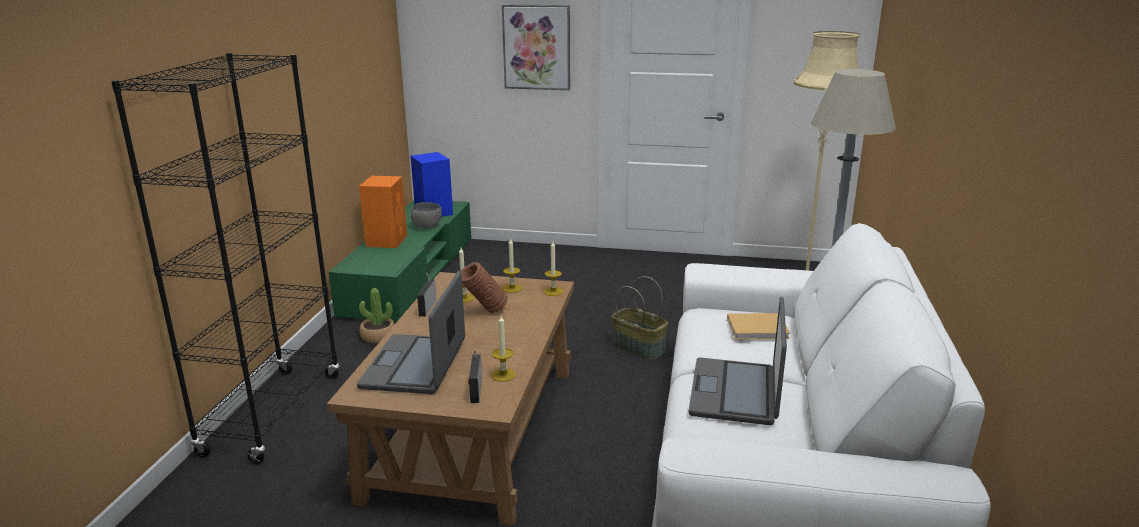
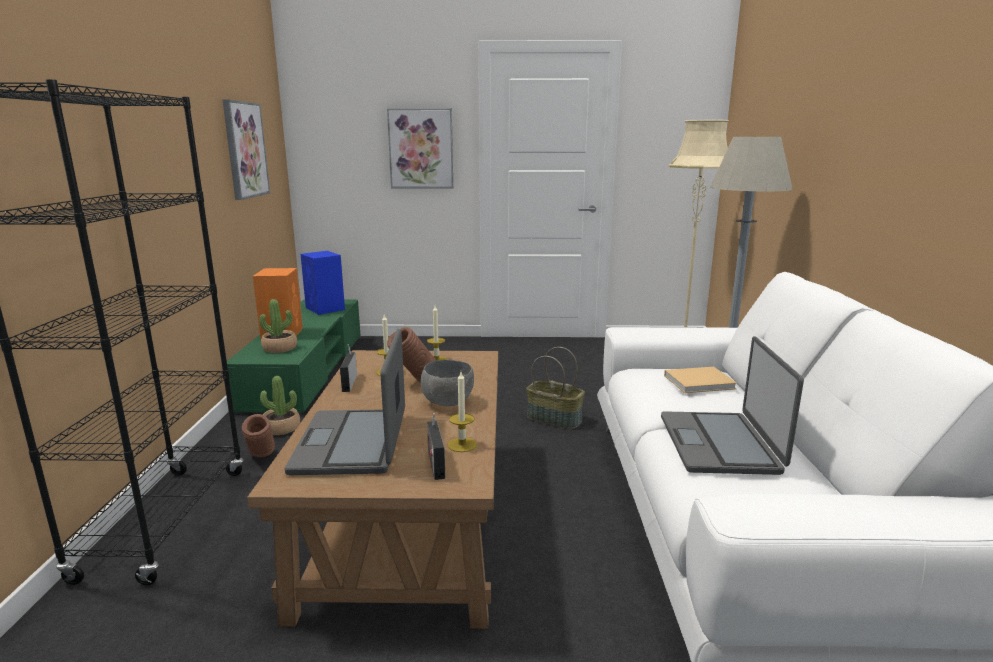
camera: 10 degrees left, 5 degrees down
grey bowl [411,202,442,229] -> grey bowl moved to [421,360,474,406]
candle [543,242,564,296] -> none
none -> picture [222,99,270,200]
none -> brown vase [242,414,275,457]
none -> potted plant [259,299,297,353]

